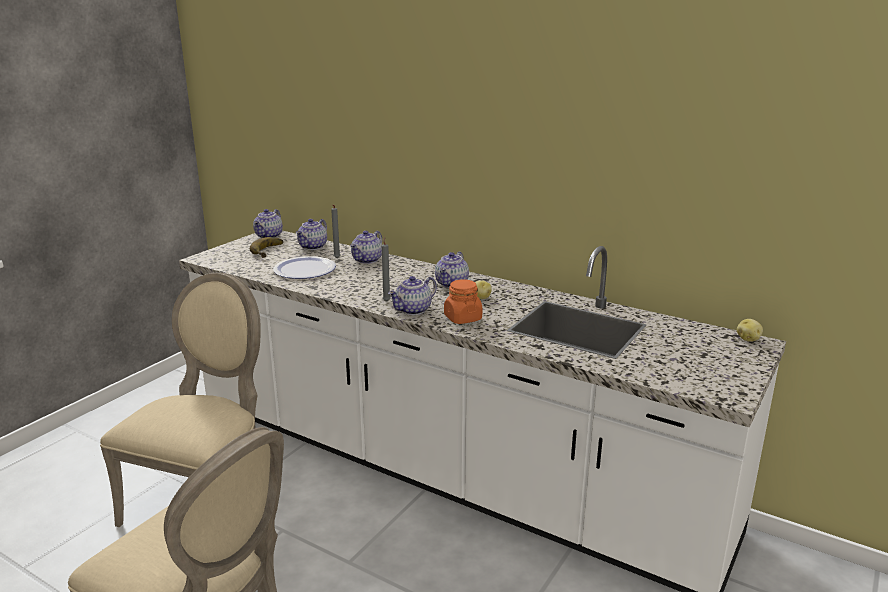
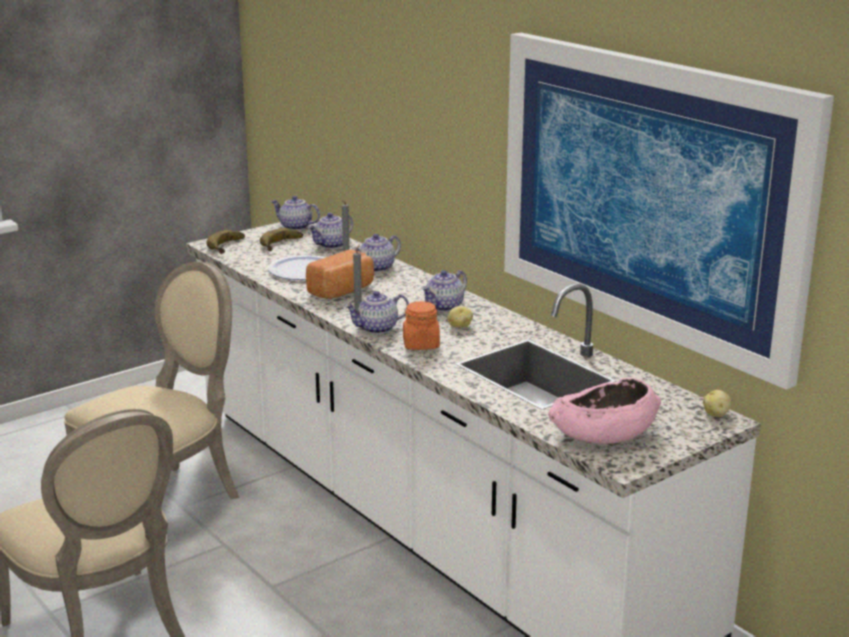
camera: 20 degrees right, 0 degrees up
teapot [253,209,283,238] -> teapot turned 75 degrees clockwise [271,196,320,230]
none -> banana [206,230,245,254]
none -> bread [306,249,374,299]
none -> picture [504,33,834,390]
none -> pink bowl [548,378,661,444]

